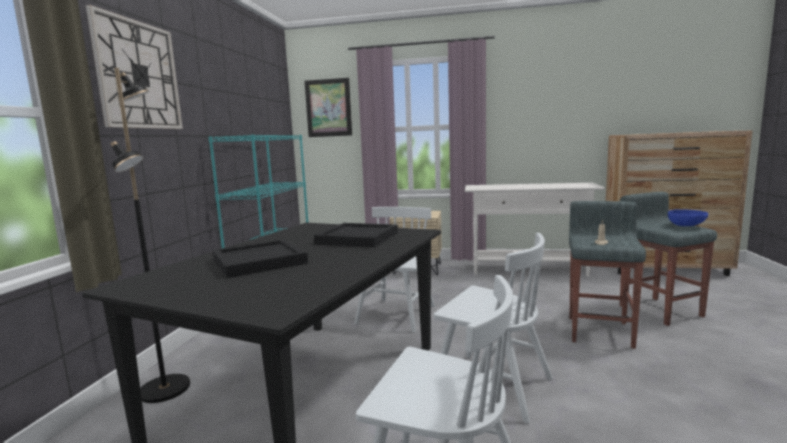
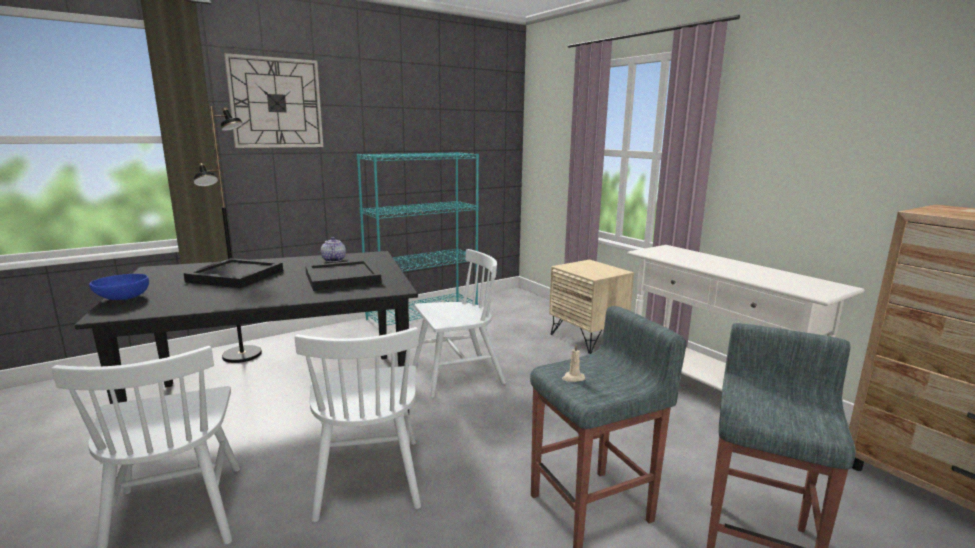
camera: 45 degrees right, 5 degrees up
picture [305,78,352,137] -> none
blue bowl [668,209,708,226] -> blue bowl moved to [89,274,149,300]
none -> teapot [321,237,346,262]

